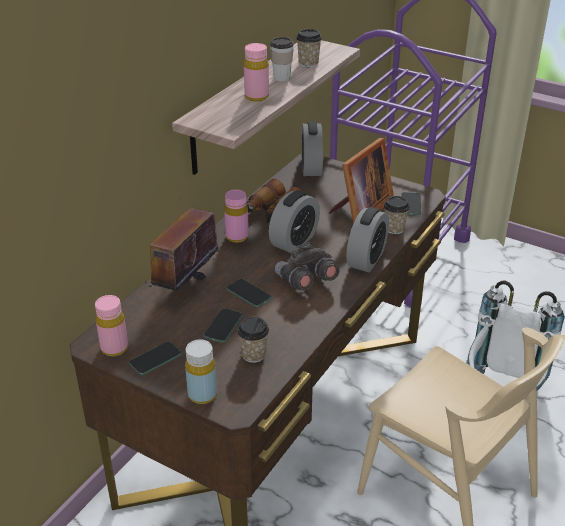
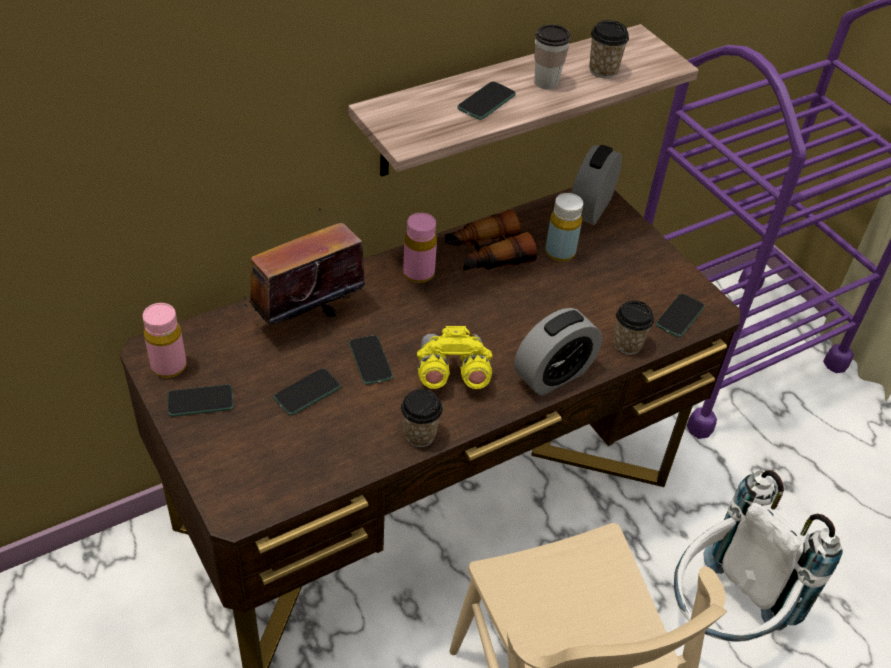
camera: 25 degrees right, 10 degrees up
yellow bottle [185,340,217,404] -> yellow bottle moved to [545,193,583,262]
cup [237,317,269,363] -> cup moved to [401,389,443,447]
pink bottle [244,43,269,102] -> phone [457,81,516,120]
alarm clock [269,190,320,253] -> none
grey binoculars [275,242,339,290] -> yellow binoculars [417,326,493,389]
picture frame [329,138,394,224] -> none

